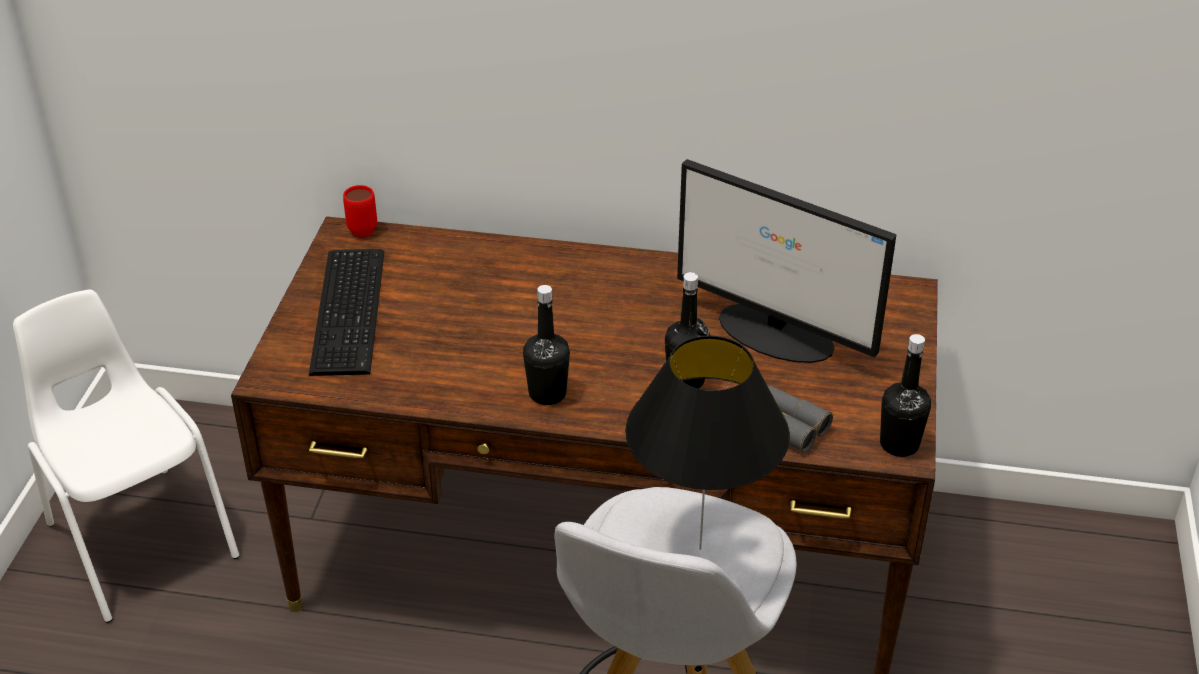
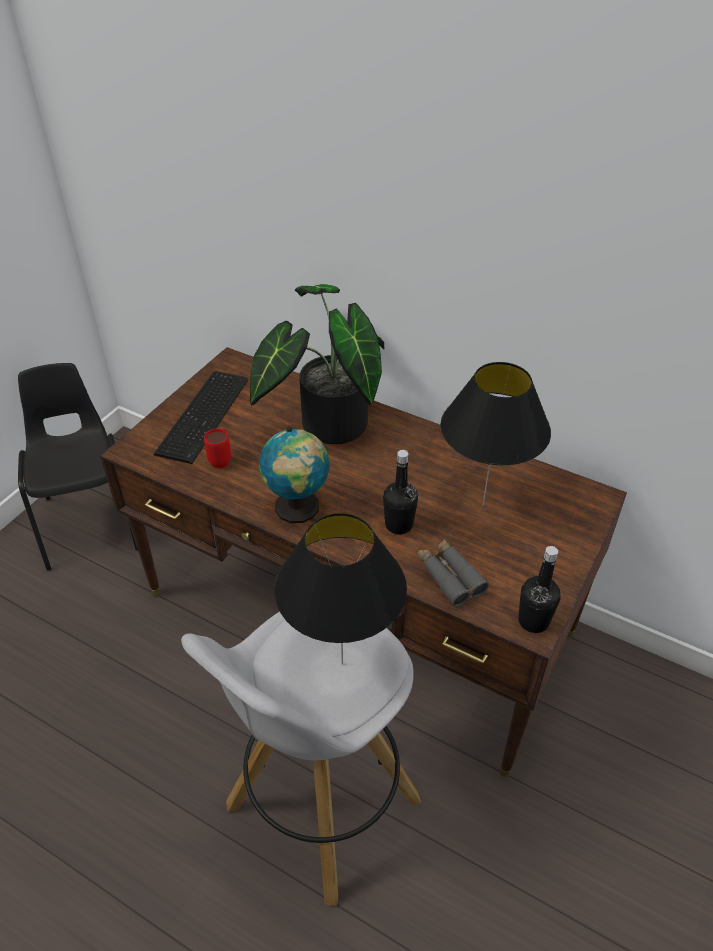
camera: 20 degrees right, 5 degrees up
white chair [13,289,240,623] -> black chair [18,363,138,571]
red mug [343,185,377,238] -> red mug moved to [204,428,231,468]
black bottle [523,285,570,405] -> globe [259,427,329,523]
monitor [677,159,896,363] -> black table lamp [441,362,551,506]
none -> potted plant [250,284,384,444]

